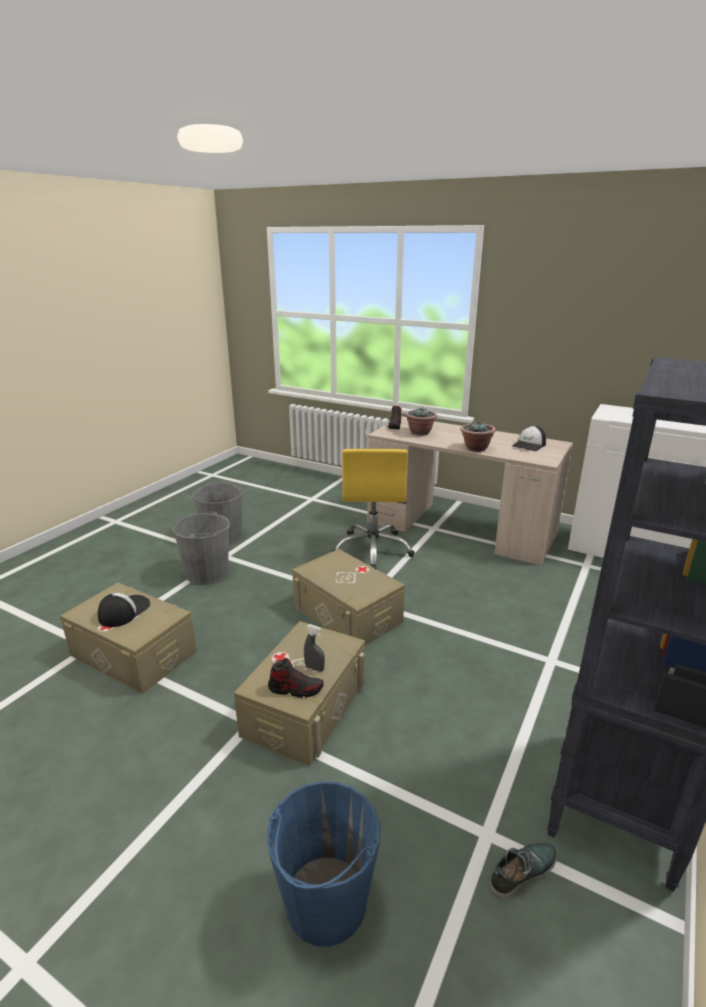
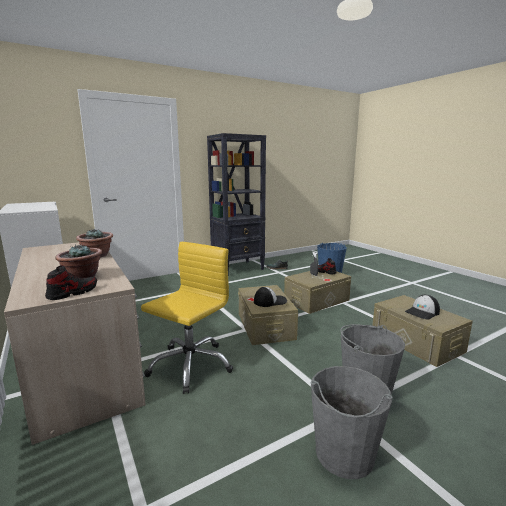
camera: 150 degrees left, 10 degrees down
cap [512,426,546,451] -> cap moved to [254,287,287,307]

